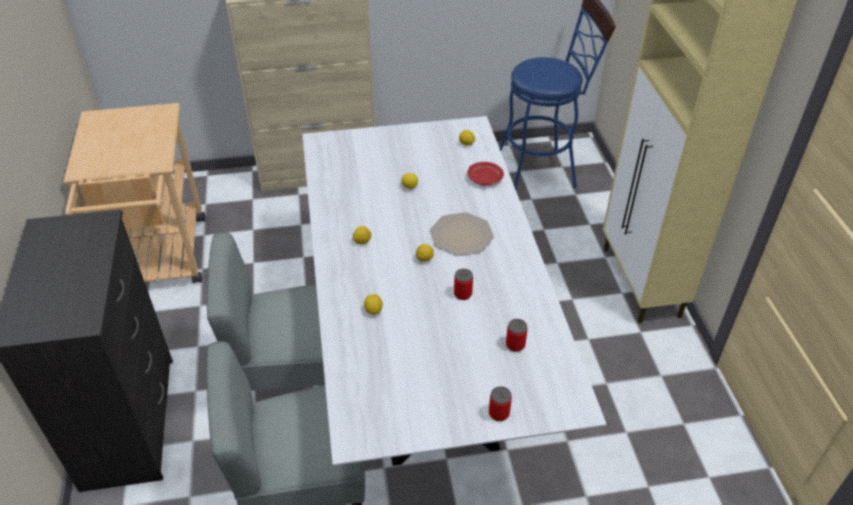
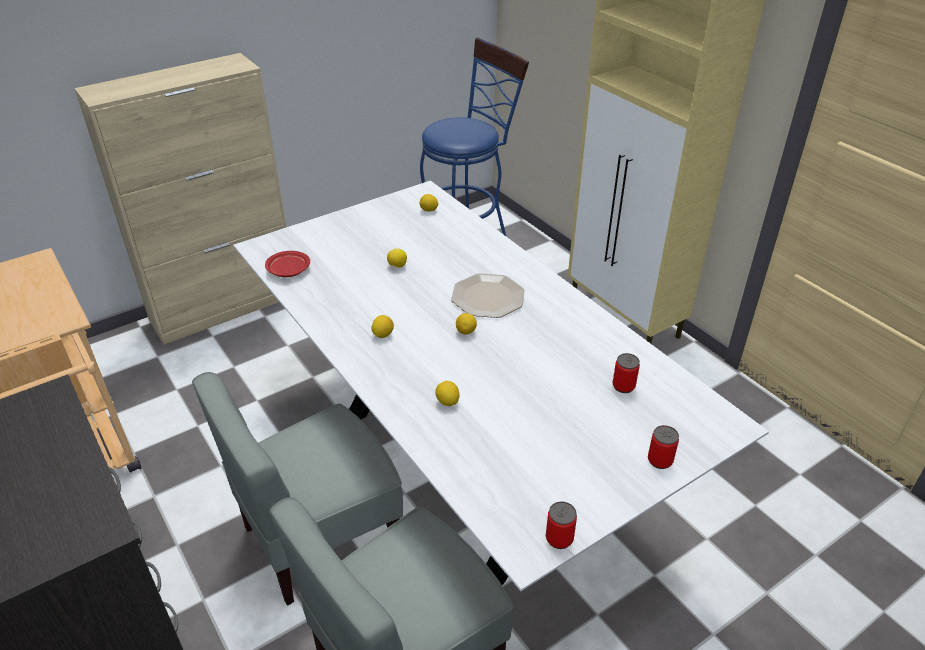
camera: 25 degrees left, 5 degrees down
can [454,269,473,300] -> can moved to [546,501,577,549]
red plate [467,162,504,185] -> red plate moved to [265,251,310,277]

